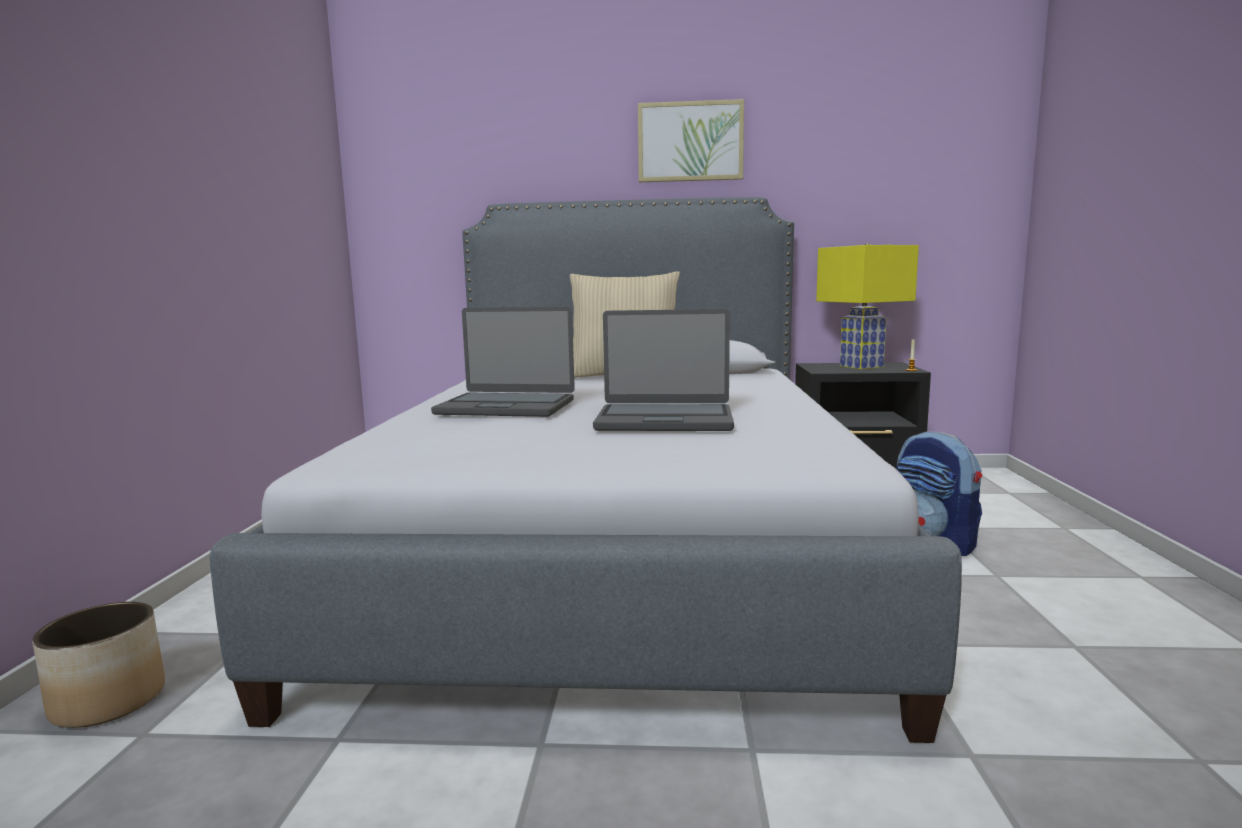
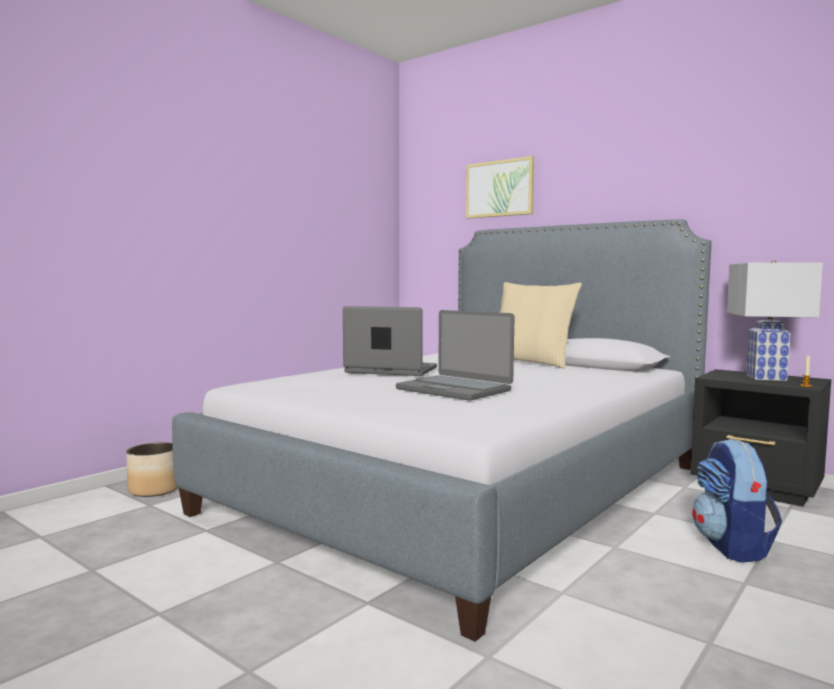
camera: 35 degrees right, 5 degrees down
laptop [431,307,575,417] -> laptop turned 150 degrees clockwise [343,306,437,376]
picture [638,99,744,182] -> picture moved to [466,156,534,219]
yellow table lamp [816,243,919,370] -> white table lamp [727,260,823,381]

